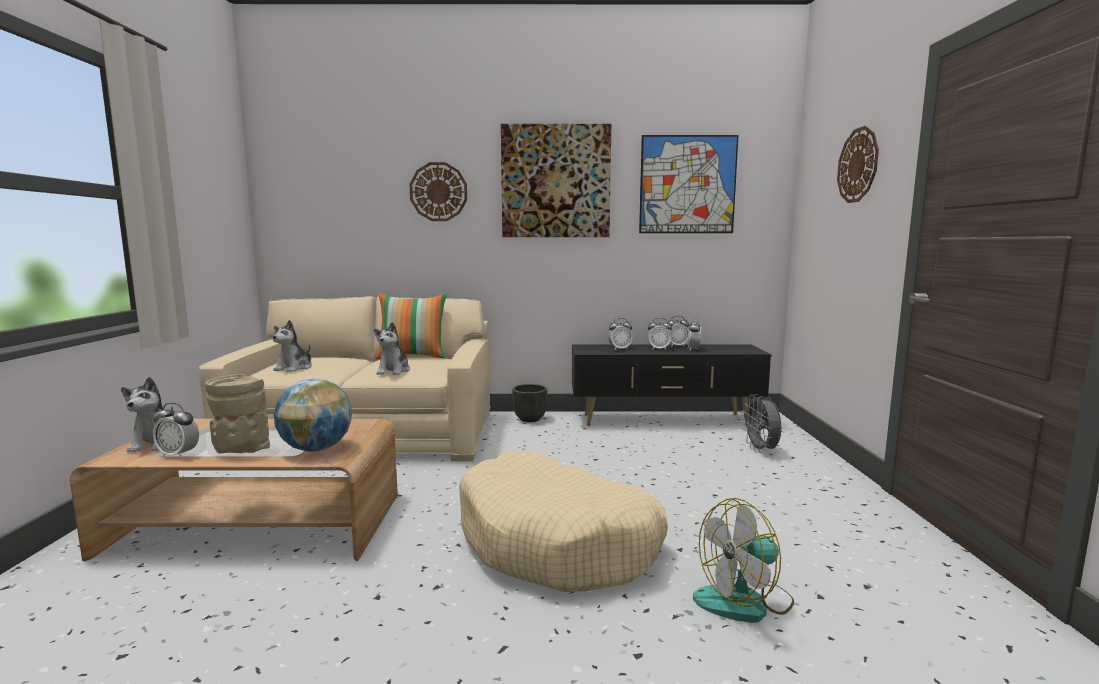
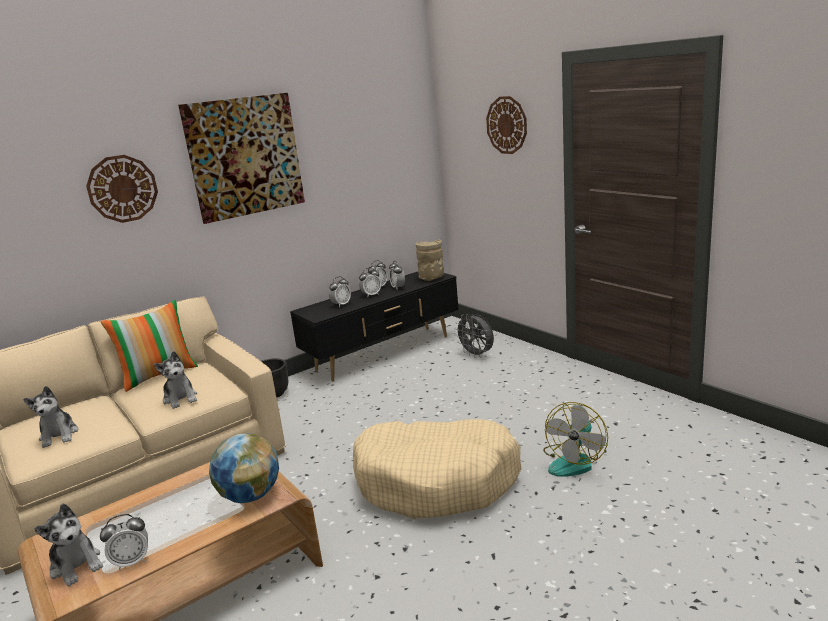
camera: 35 degrees left, 10 degrees up
beige vase [205,374,270,453] -> beige vase moved to [416,240,444,281]
picture [639,135,739,233] -> none

